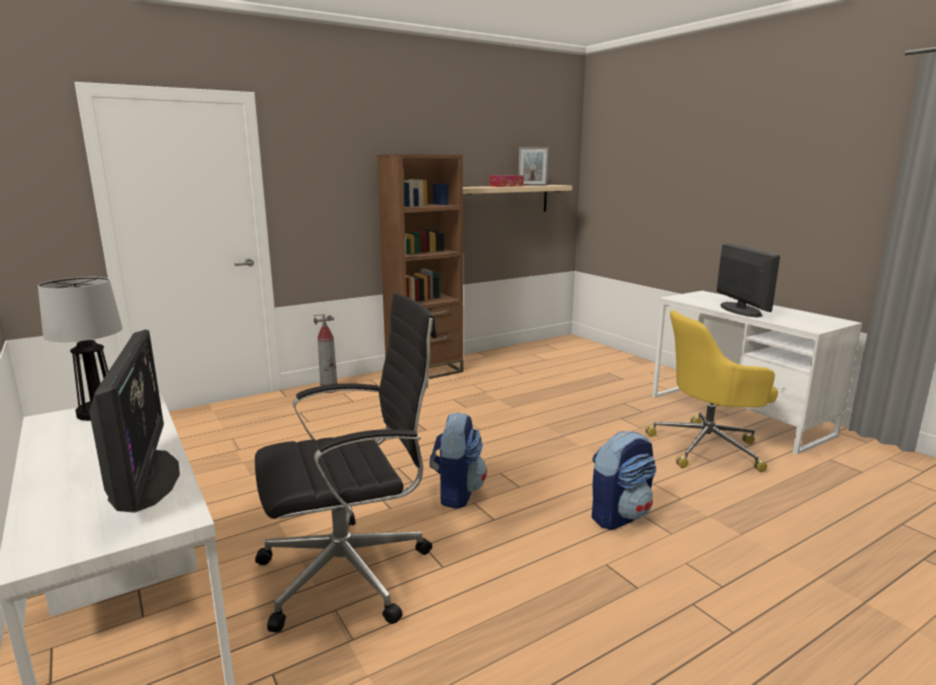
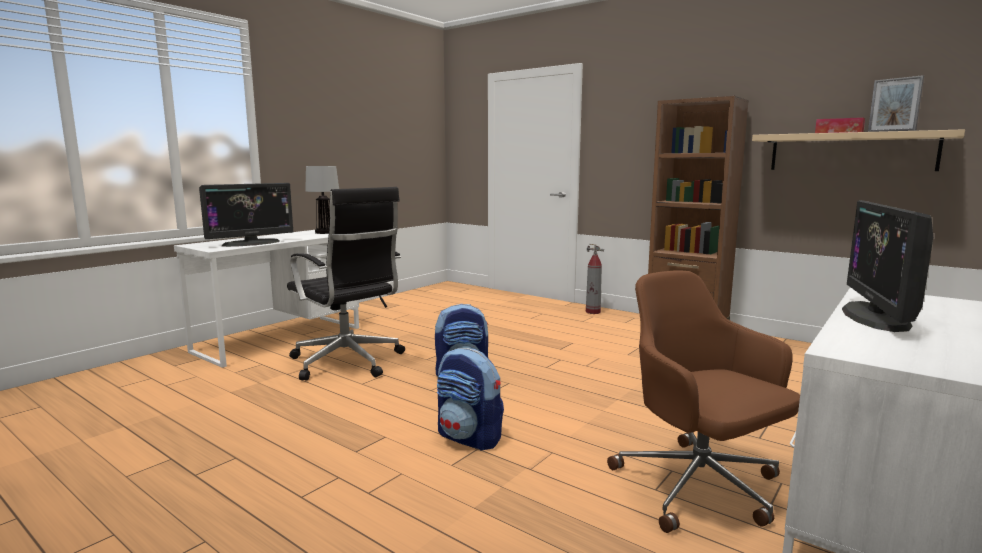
camera: 70 degrees right, 5 degrees down
yellow office chair [645,310,778,472] -> brown office chair [607,270,800,533]
monitor [717,243,780,317] -> monitor turned 135 degrees clockwise [842,200,933,332]

